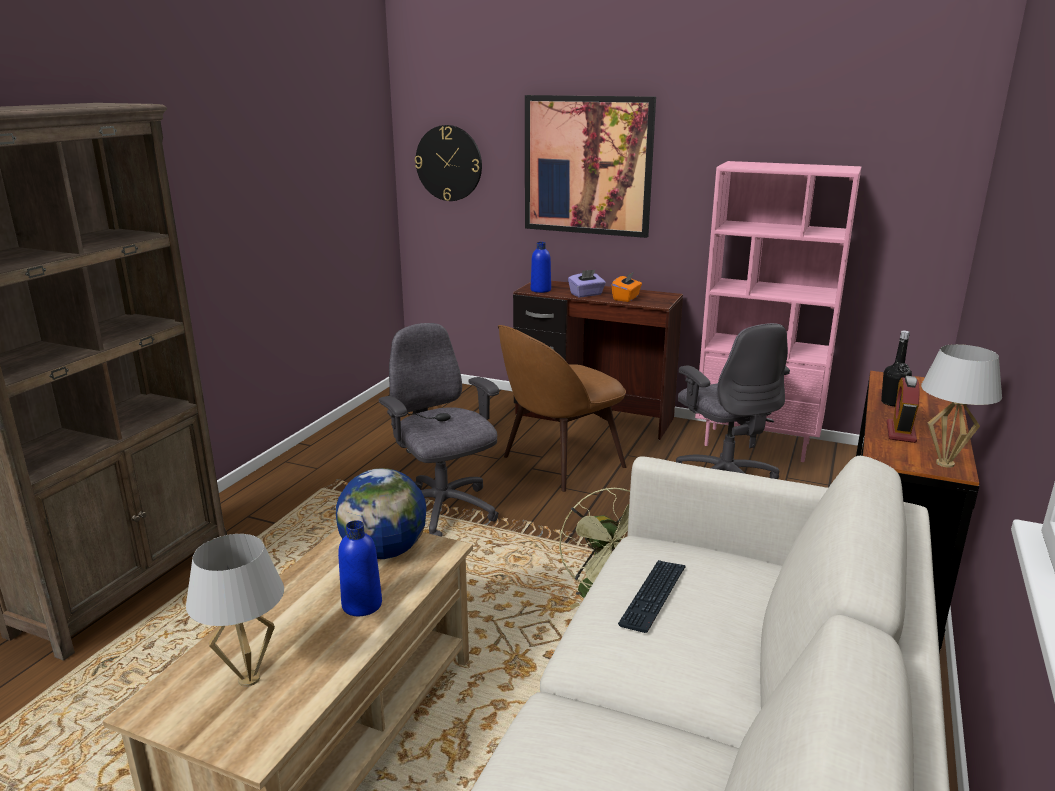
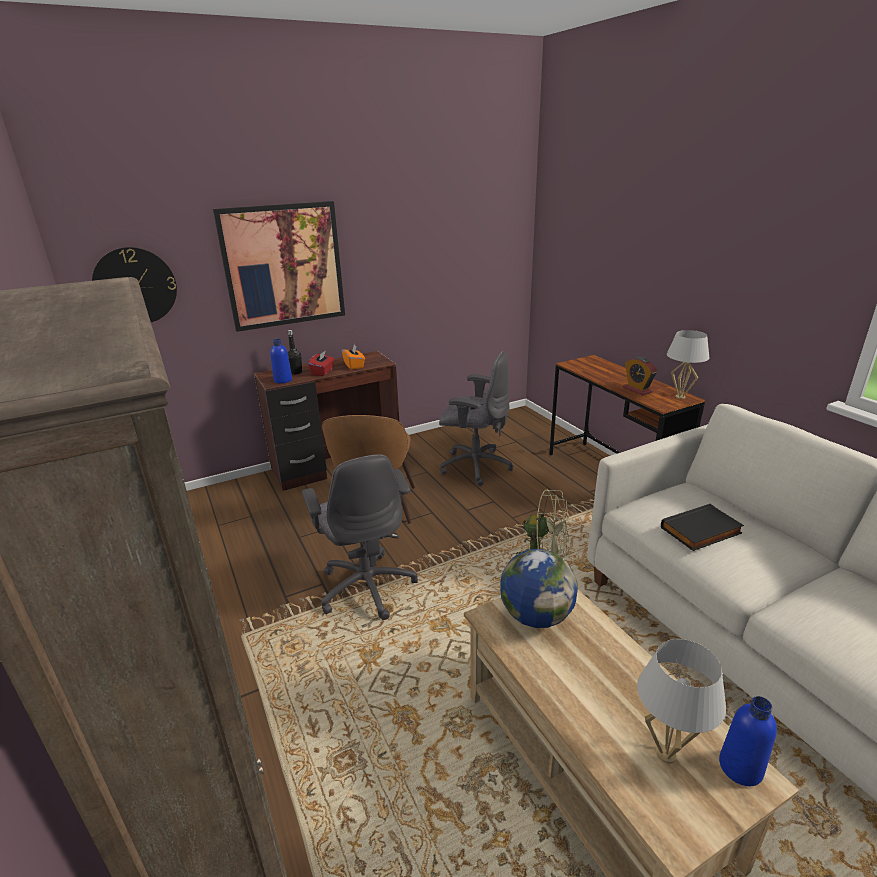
camera: 50 degrees left, 5 degrees up
blue bottle [338,520,382,616] -> blue bottle moved to [719,696,777,786]
grey office chair [379,323,499,537] -> grey office chair turned 120 degrees counterclockwise [302,454,418,620]
purple tissue box [568,269,606,297] -> red tissue box [308,350,334,376]
keyboard [618,560,685,633] -> black book [661,504,744,551]
pink bookcase [695,161,862,462] -> none
black bottle [881,331,912,406] -> black bottle moved to [287,330,302,375]

